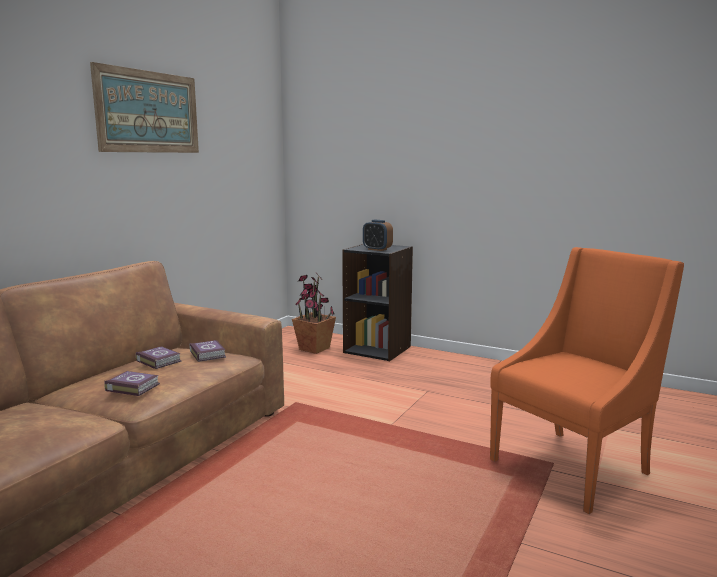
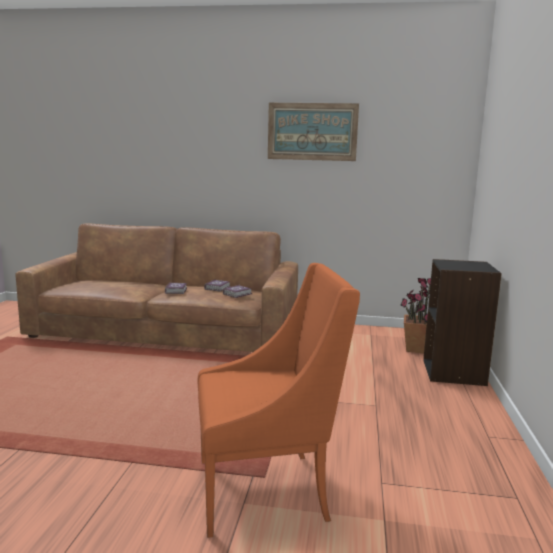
camera: 70 degrees right, 0 degrees up
alarm clock [363,220,393,251] -> none
orange armchair [490,247,684,514] -> orange armchair turned 45 degrees counterclockwise [198,263,360,538]

